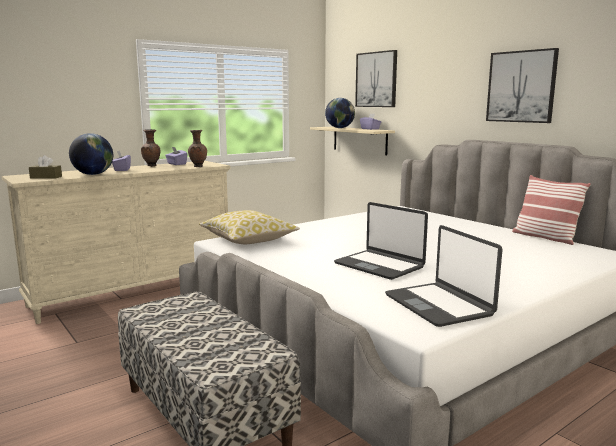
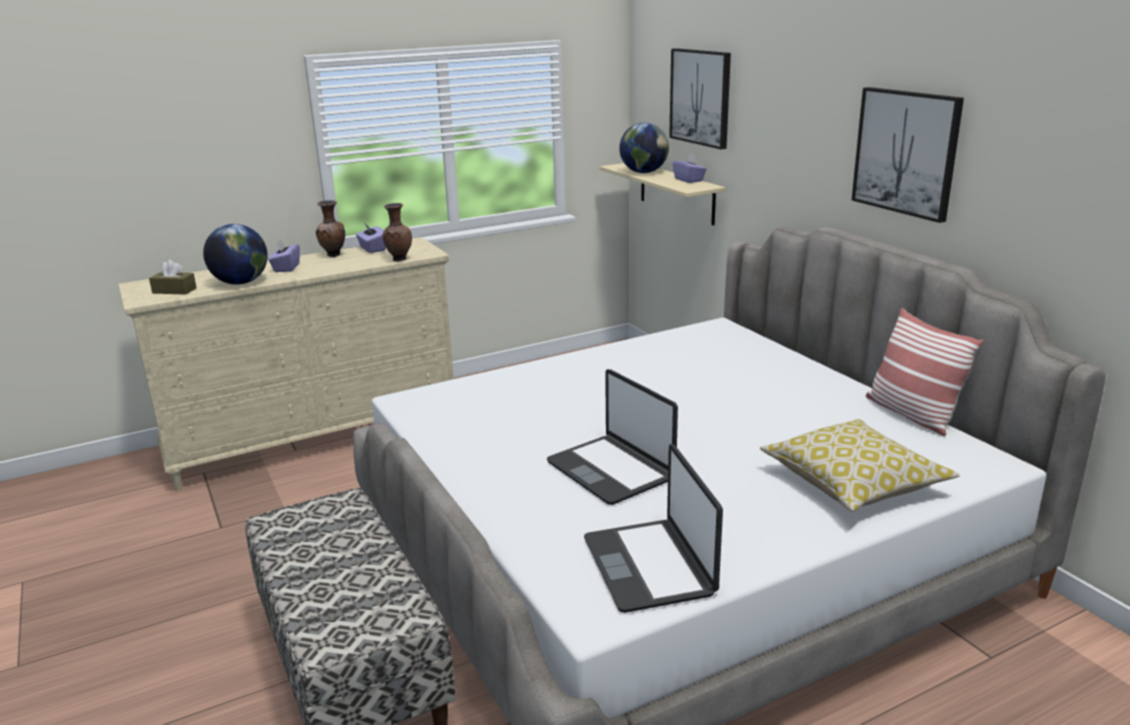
camera: 10 degrees right, 10 degrees up
pillow [199,210,300,244] -> pillow moved to [760,419,960,512]

